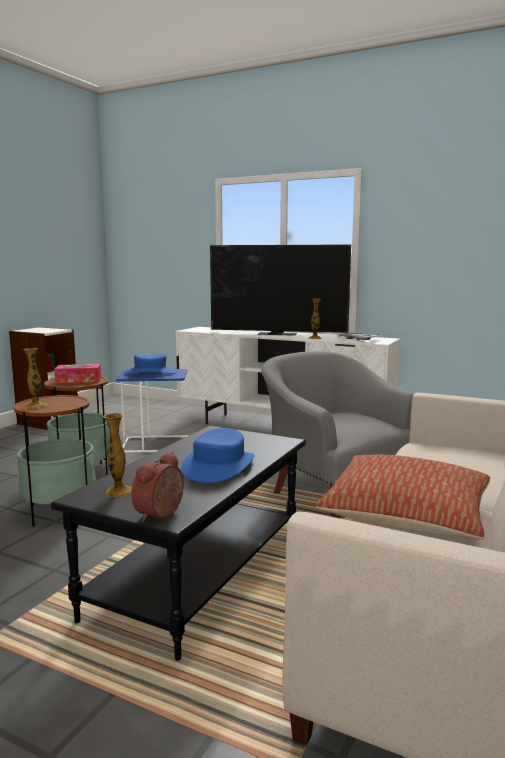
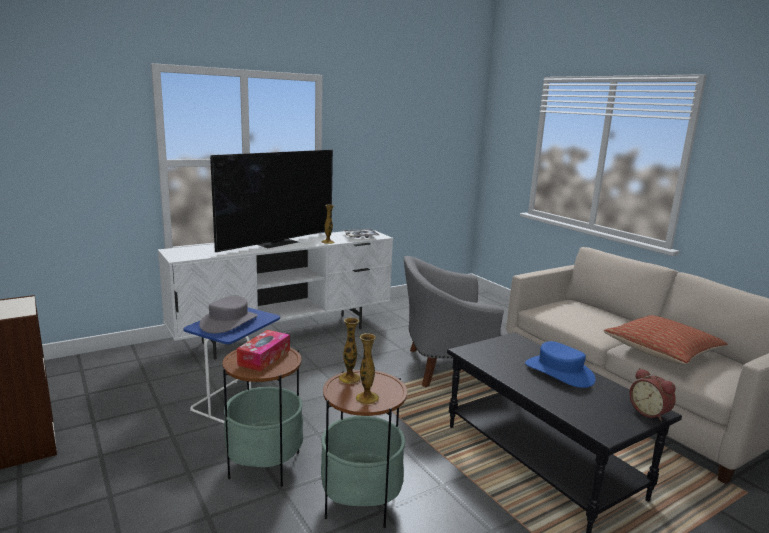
camera: 60 degrees left, 5 degrees up
vase [103,413,132,497] -> vase moved to [339,318,361,384]
blue hat [124,354,176,374] -> grey hat [199,296,257,333]

